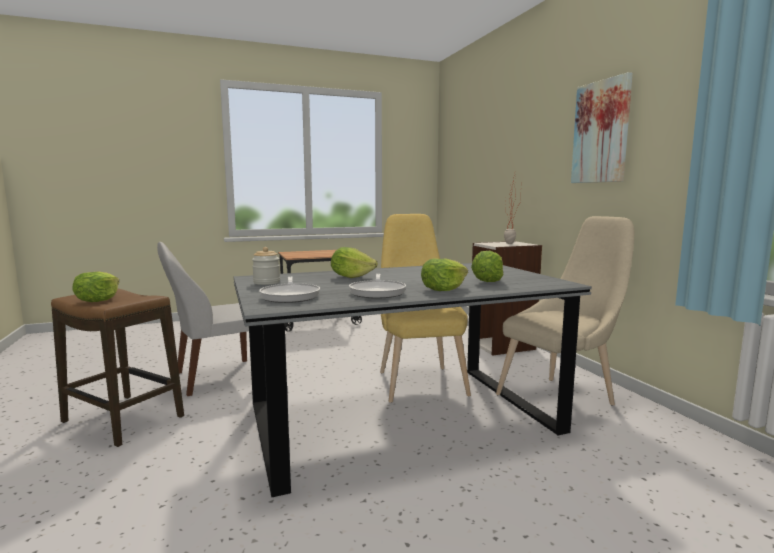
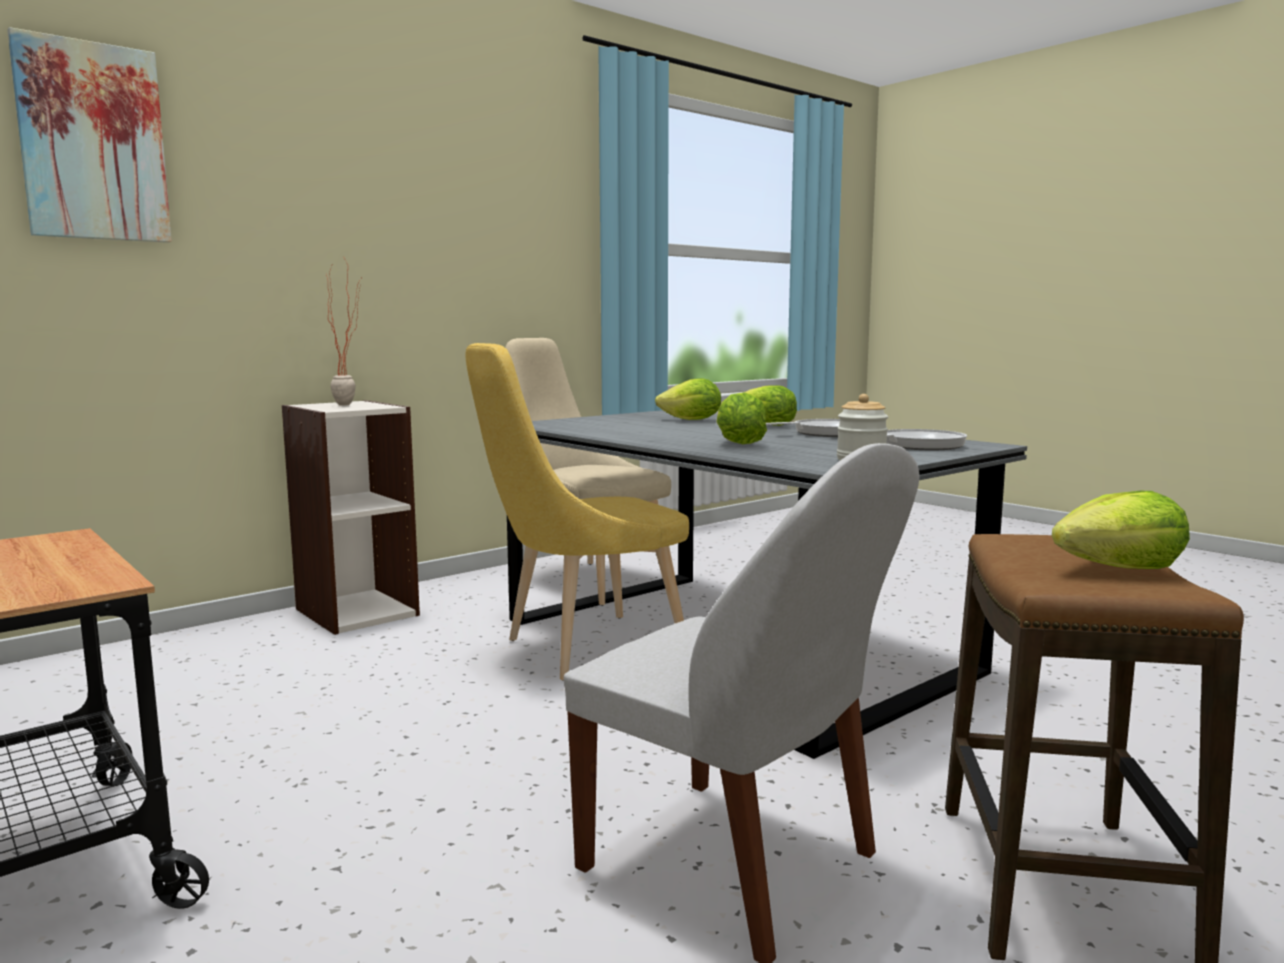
camera: 110 degrees left, 0 degrees up
picture [571,72,633,183] -> picture moved to [7,27,172,243]

